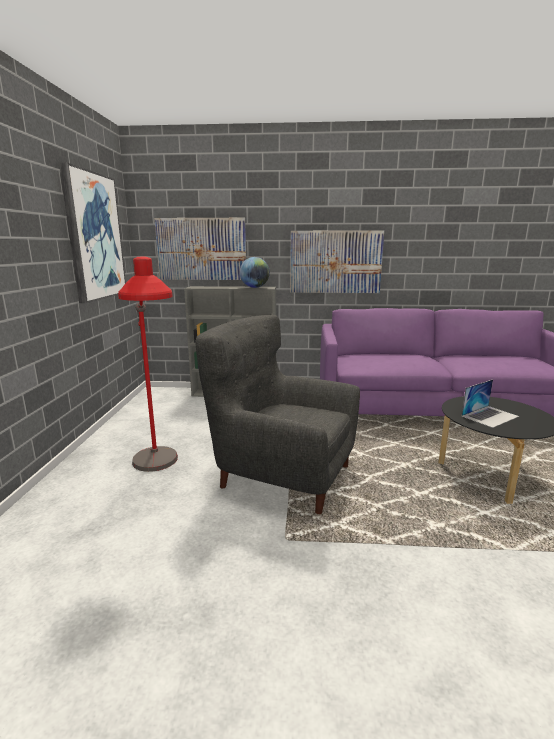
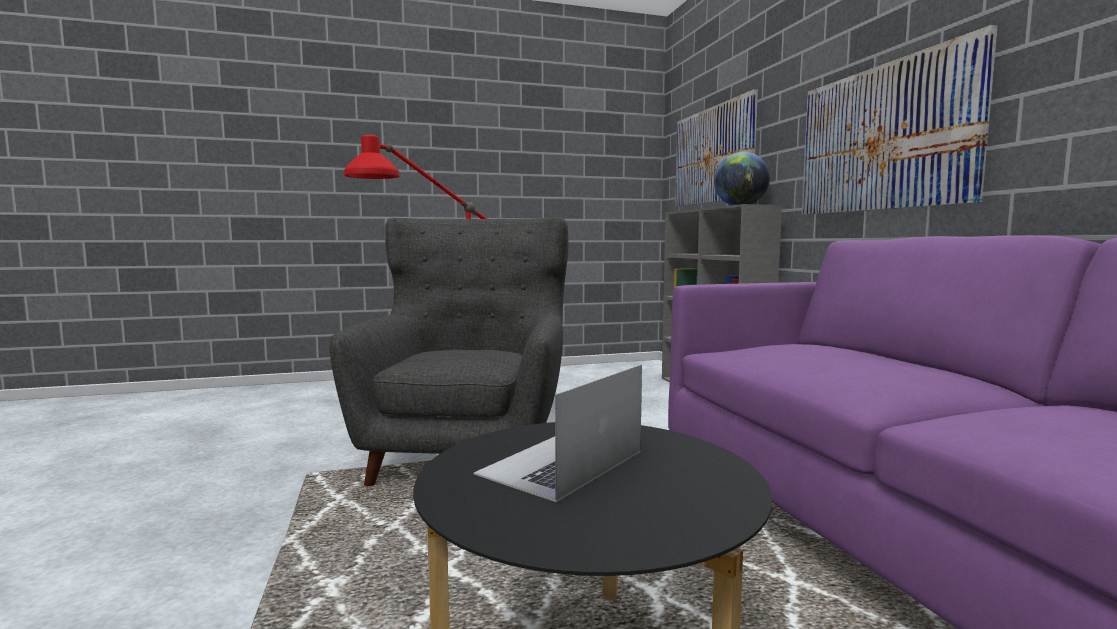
camera: 70 degrees right, 10 degrees down
picture [59,163,126,303] -> none
laptop [462,379,519,428] -> laptop turned 90 degrees clockwise [473,365,642,502]

